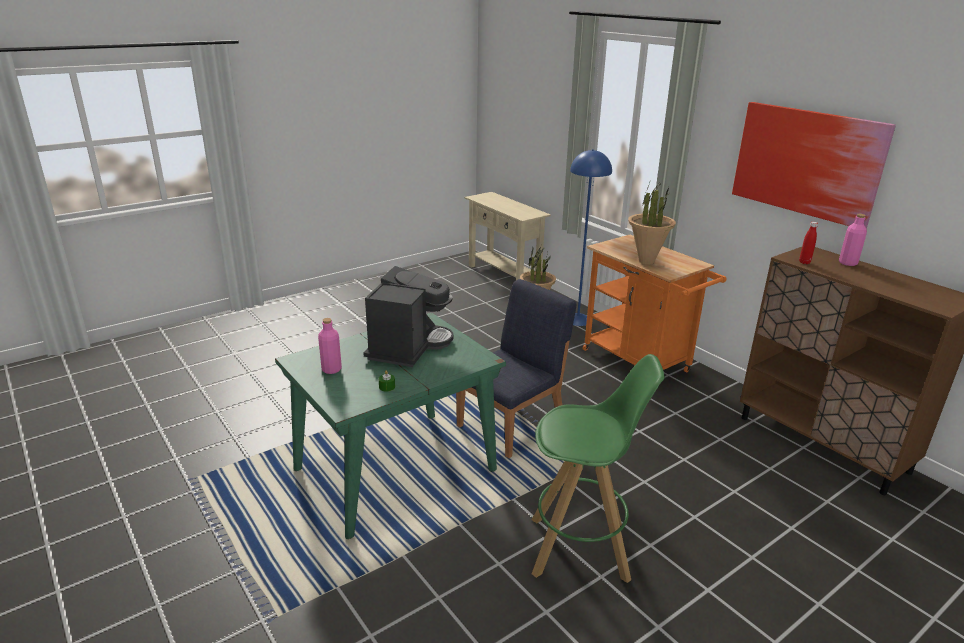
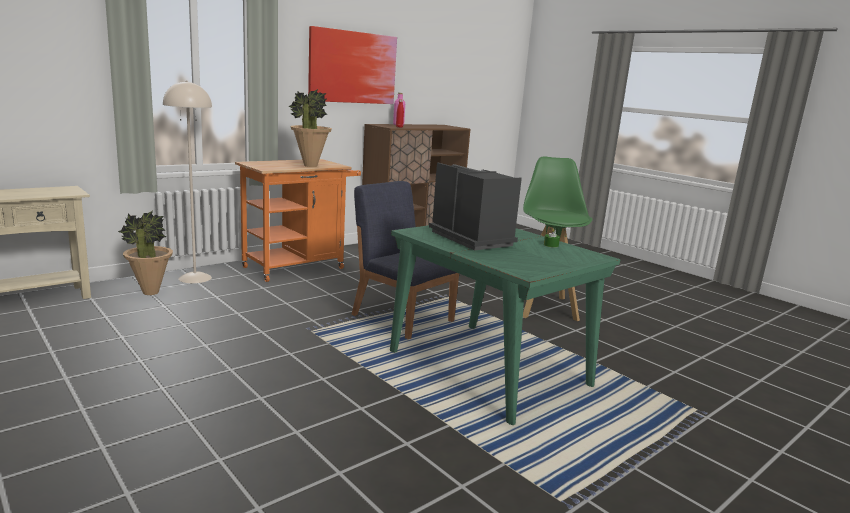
camera: 95 degrees left, 10 degrees down
pink bottle [318,318,342,374] -> none
coffee machine [363,266,454,367] -> coffee machine turned 45 degrees clockwise [429,162,522,250]
blue floor lamp [570,149,612,326] -> beige floor lamp [163,81,212,283]

